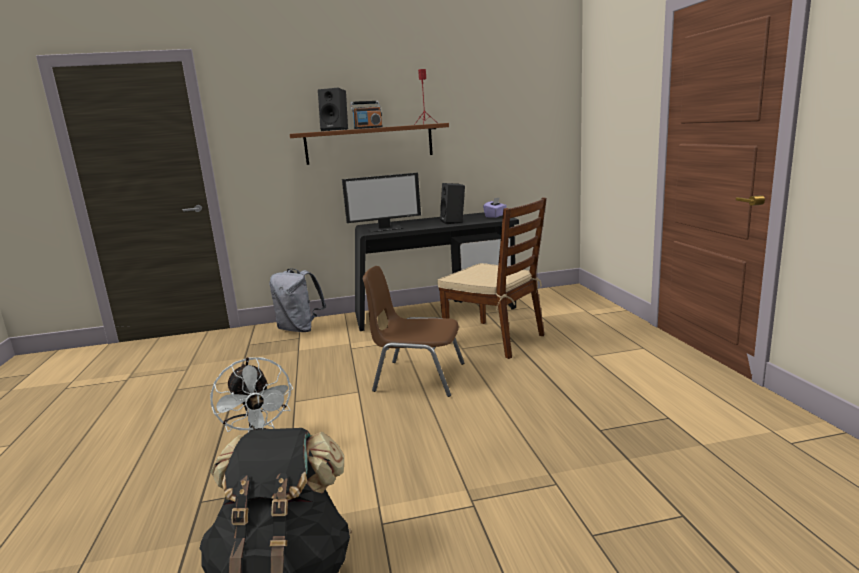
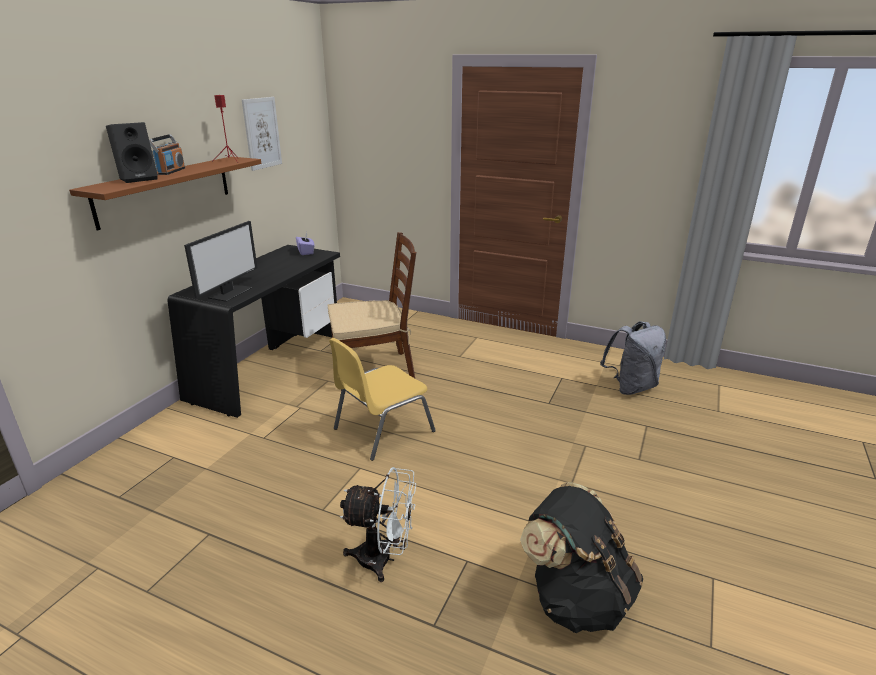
camera: 55 degrees left, 10 degrees up
grey backpack [269,268,326,332] -> grey backpack moved to [600,321,666,395]
brown chair [363,266,464,397] -> yellow chair [329,338,436,461]
black speaker [440,183,465,224] -> none
none -> picture [242,97,282,171]

